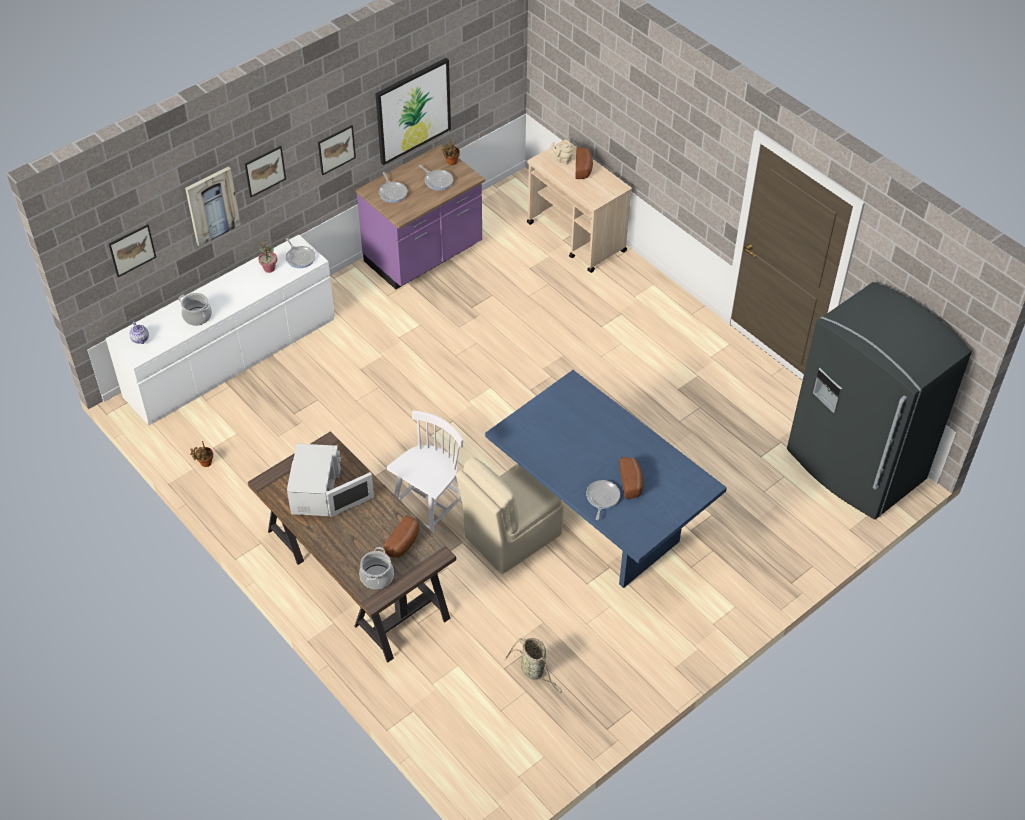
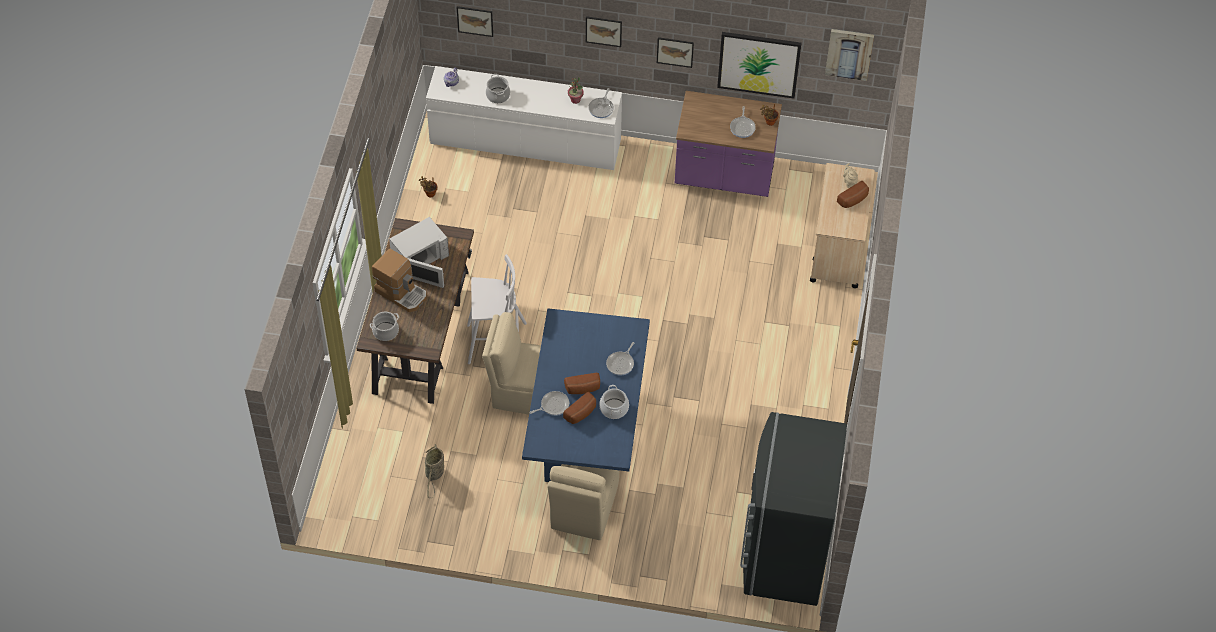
camera: 50 degrees right, 5 degrees up
picture [185,166,241,247] -> picture moved to [825,29,874,81]
frying pan [379,172,407,203] -> frying pan moved to [606,342,634,376]
bread [383,515,419,558] -> bread moved to [564,373,600,394]
none -> coffee machine [372,249,427,312]
none -> beige chair [547,464,619,540]
none -> cooking pot [599,385,629,419]

